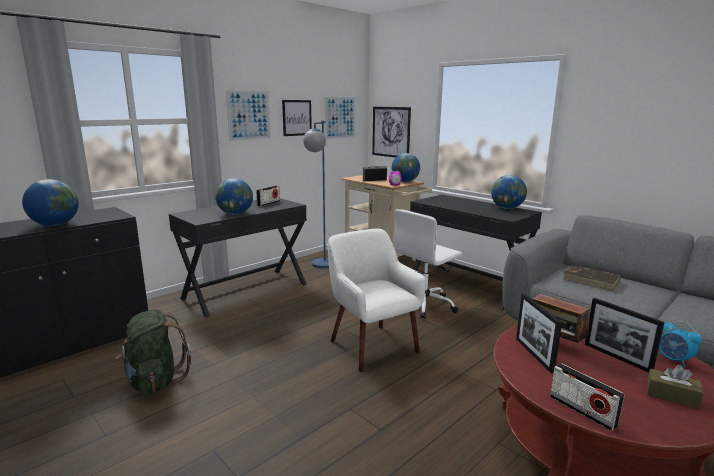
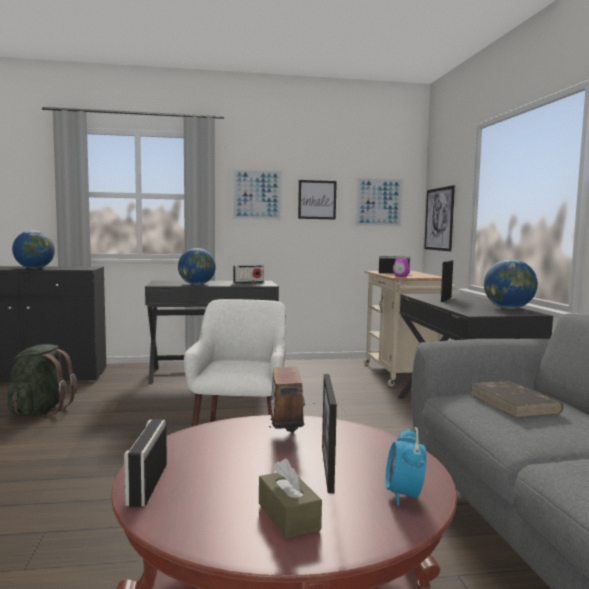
camera: 35 degrees right, 10 degrees down
blue floor lamp [303,121,329,268] -> none
globe [392,153,420,182] -> none
white office chair [394,209,463,319] -> none
picture frame [516,294,562,373] -> picture frame moved to [441,260,453,302]

